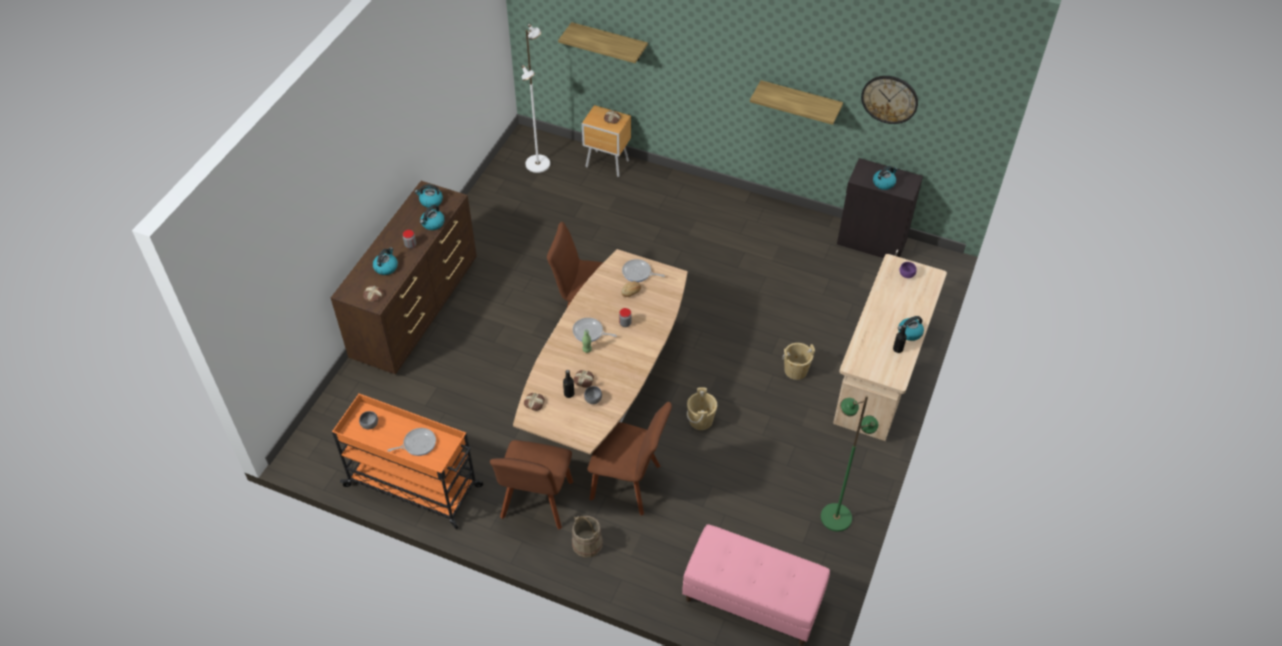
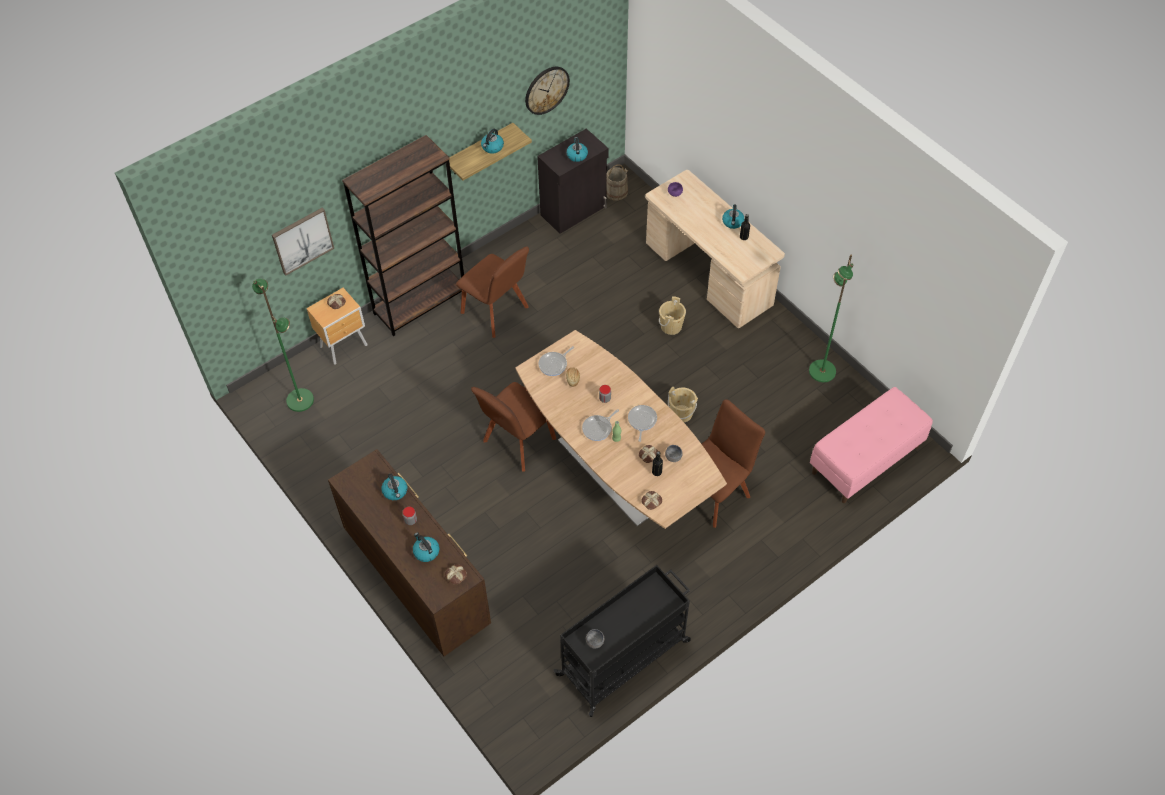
camera: 60 degrees left, 5 degrees up
orange cart [332,394,483,529] -> black cart [554,565,691,717]
frying pan [387,428,436,456] -> frying pan moved to [628,405,657,442]
kettle [415,184,443,208] -> kettle moved to [481,129,504,154]
brown chair [490,440,573,529] -> brown chair moved to [456,246,529,338]
white floor lamp [521,24,550,173] -> green floor lamp [252,278,314,412]
shelf [558,22,648,63] -> picture [272,208,334,276]
beige bucket [572,516,603,558] -> beige bucket moved to [606,164,628,201]
none -> brown bookcase [342,135,464,336]

